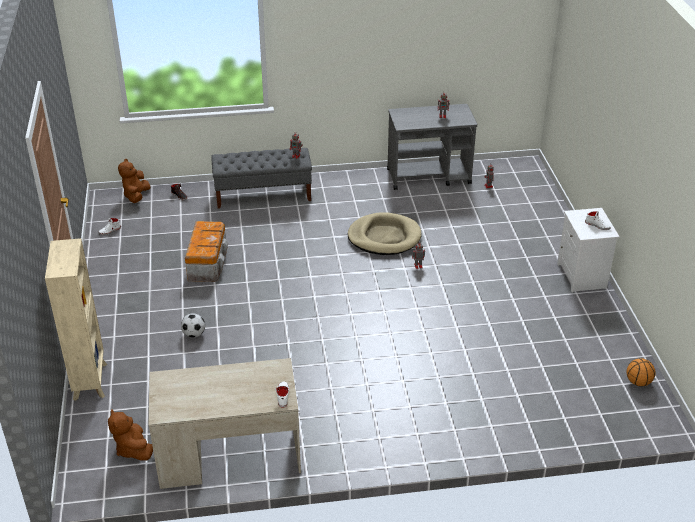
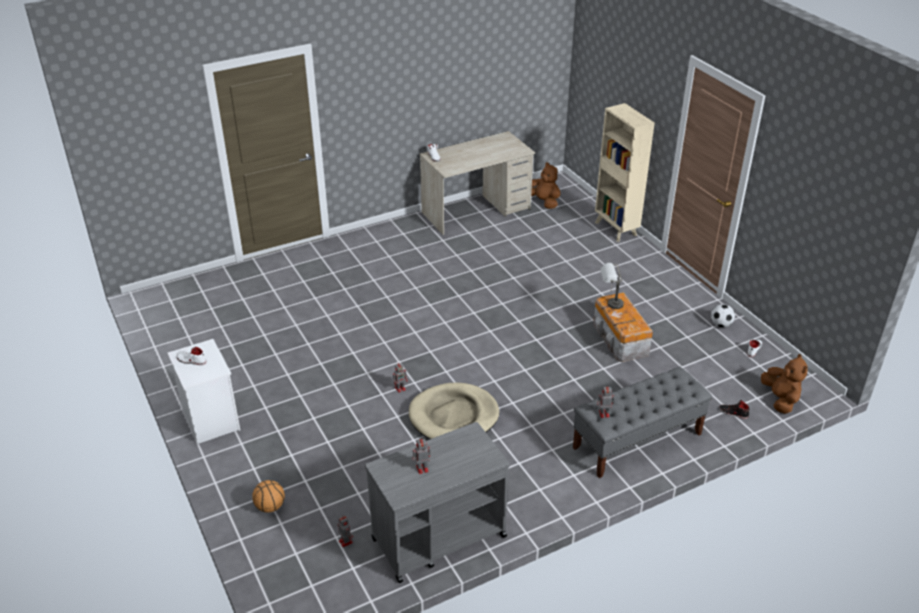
camera: 160 degrees right, 0 degrees up
football [181,313,205,338] -> football moved to [711,304,735,327]
basketball [627,358,656,386] -> basketball moved to [252,480,285,513]
none -> grey table lamp [601,263,624,309]

